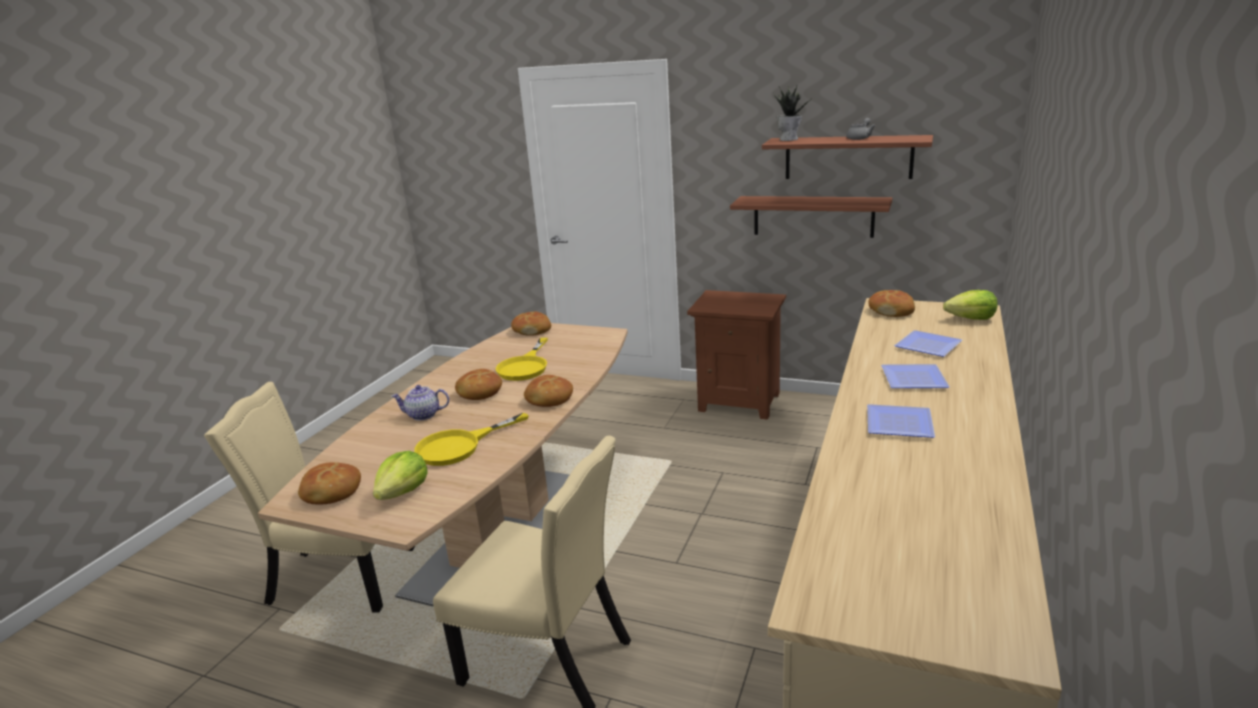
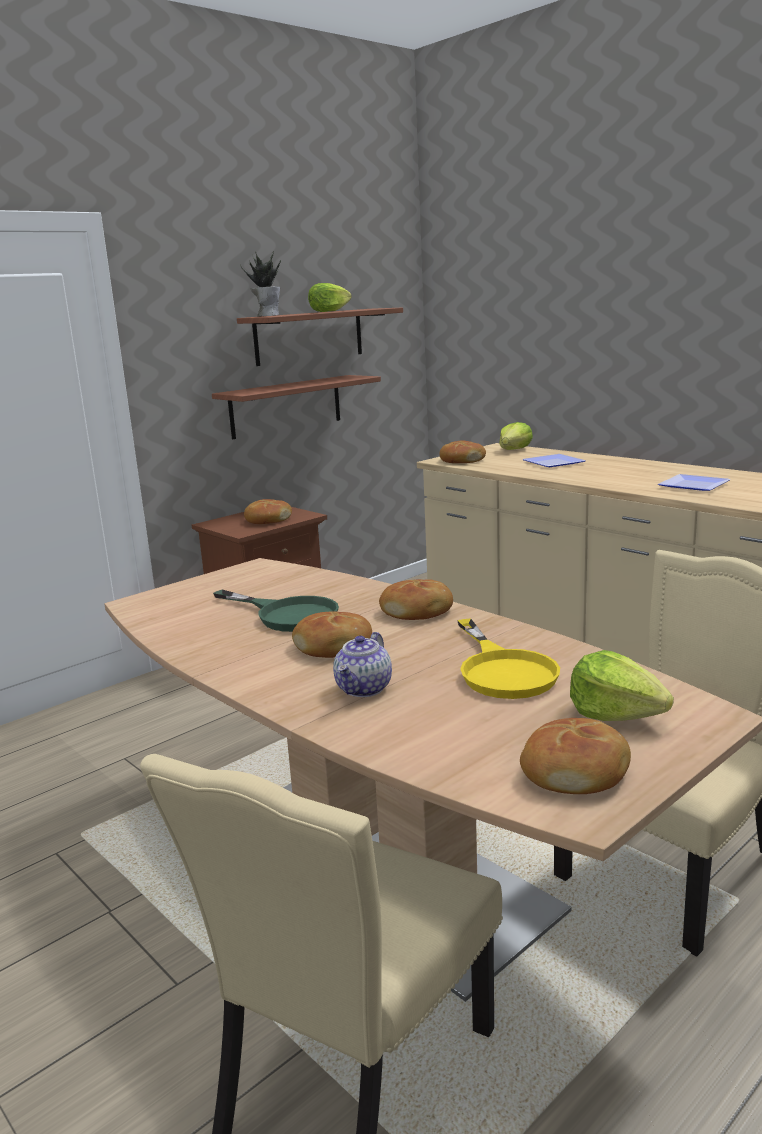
camera: 65 degrees left, 5 degrees down
yellow frying pan [495,338,548,381] -> green frying pan [213,590,339,632]
bread [511,312,551,336] -> bread moved to [244,499,292,524]
grey teapot [846,118,876,140] -> lettuce [308,283,352,312]
plate [881,364,950,388] -> none

